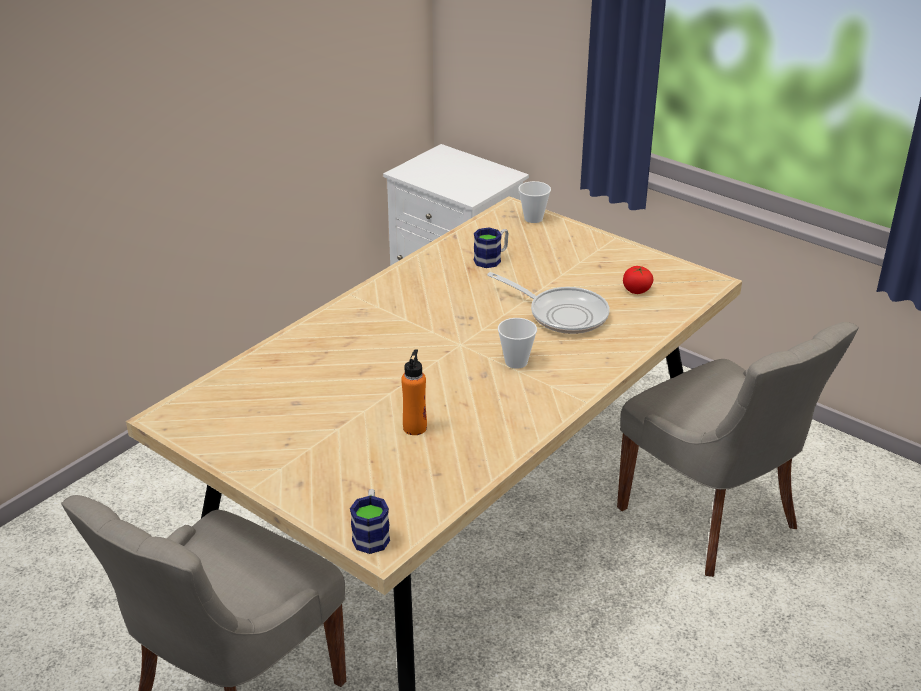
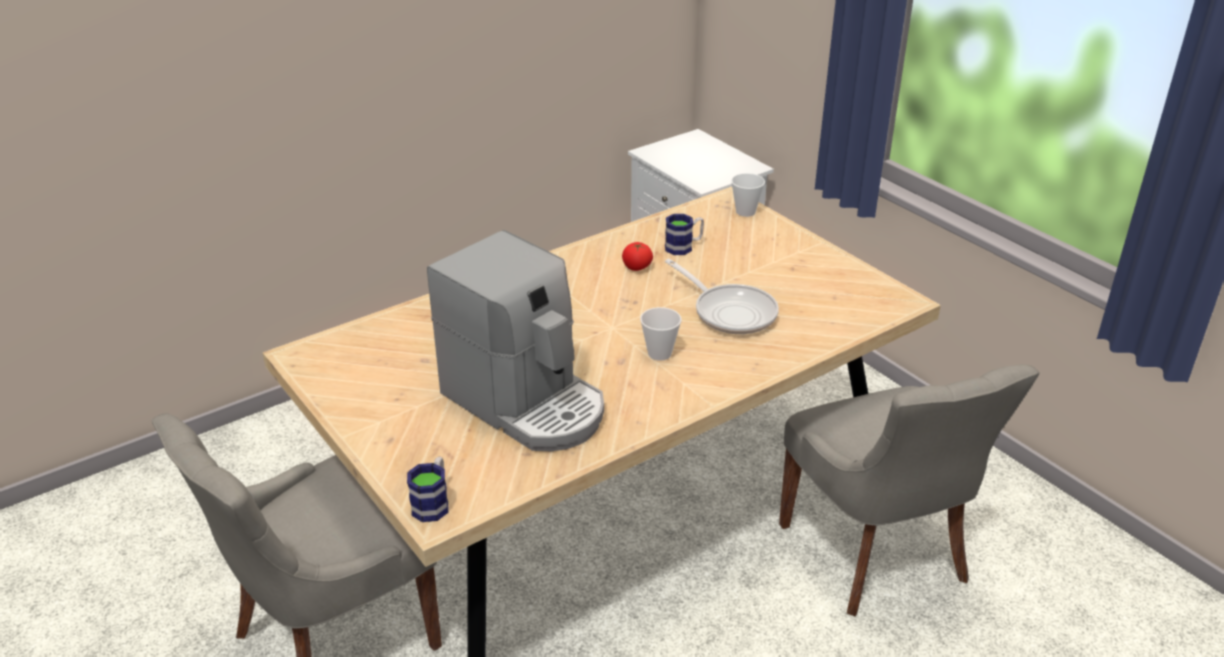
camera: 15 degrees right, 0 degrees up
orange bottle [401,349,427,435] -> coffee machine [427,230,604,451]
tomato [623,266,654,294] -> tomato moved to [622,242,653,271]

